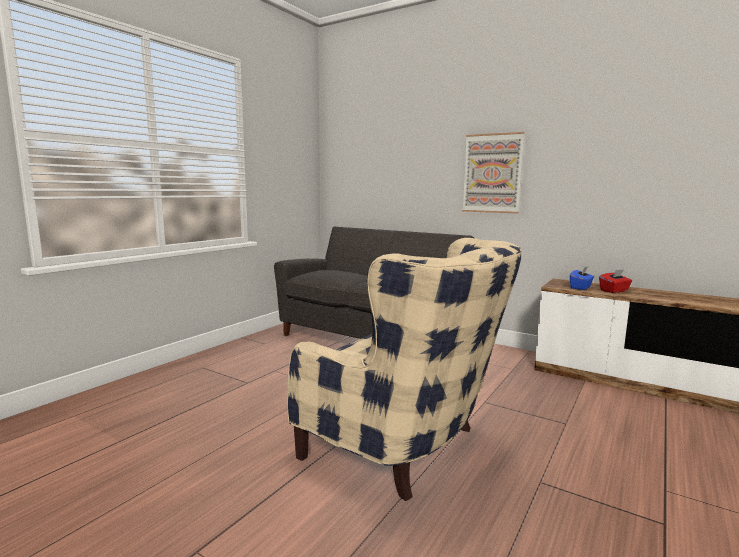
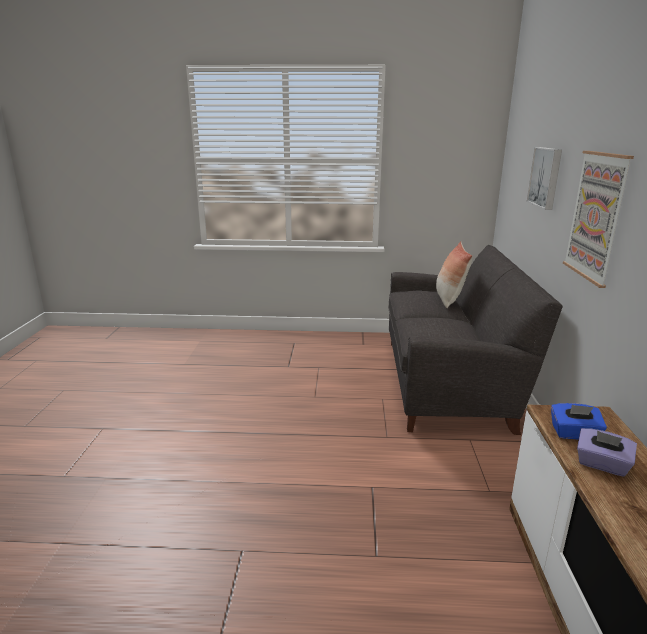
camera: 60 degrees right, 10 degrees up
beige armchair [287,238,522,501] -> none
red tissue box [599,269,632,293] -> purple tissue box [577,428,637,477]
none -> pillow [436,241,472,308]
none -> picture [526,147,562,210]

